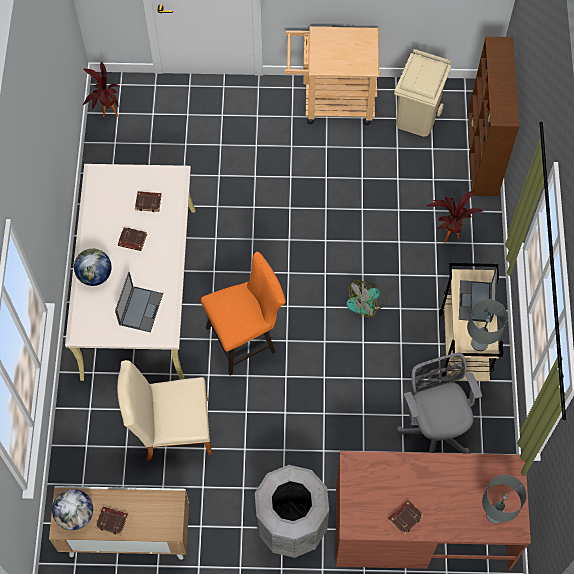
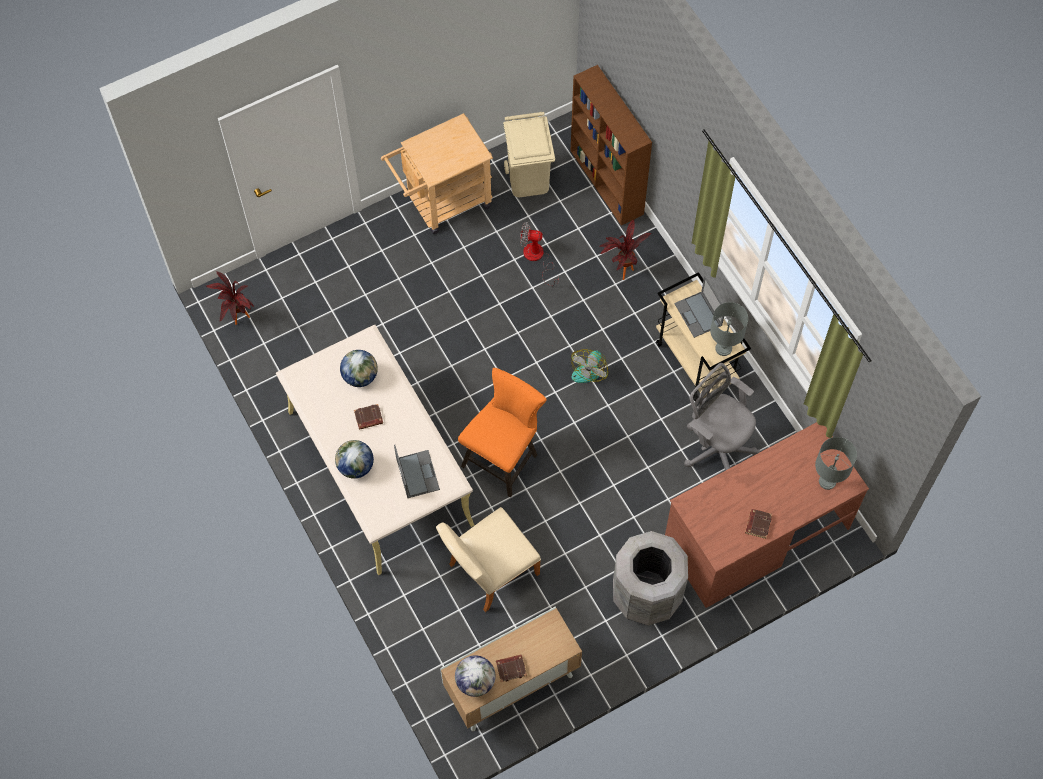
camera: 30 degrees left, 0 degrees up
brown book [135,191,162,212] -> globe [340,350,378,387]
none -> fan [520,222,559,286]

